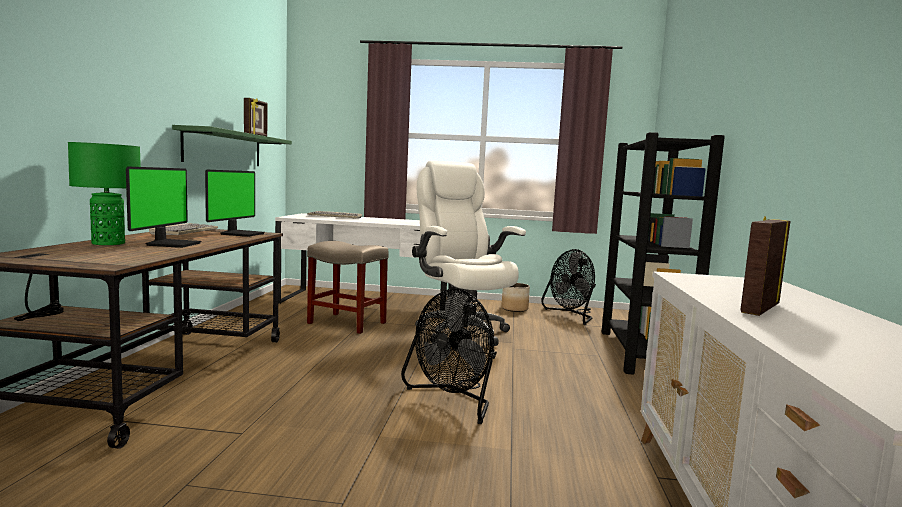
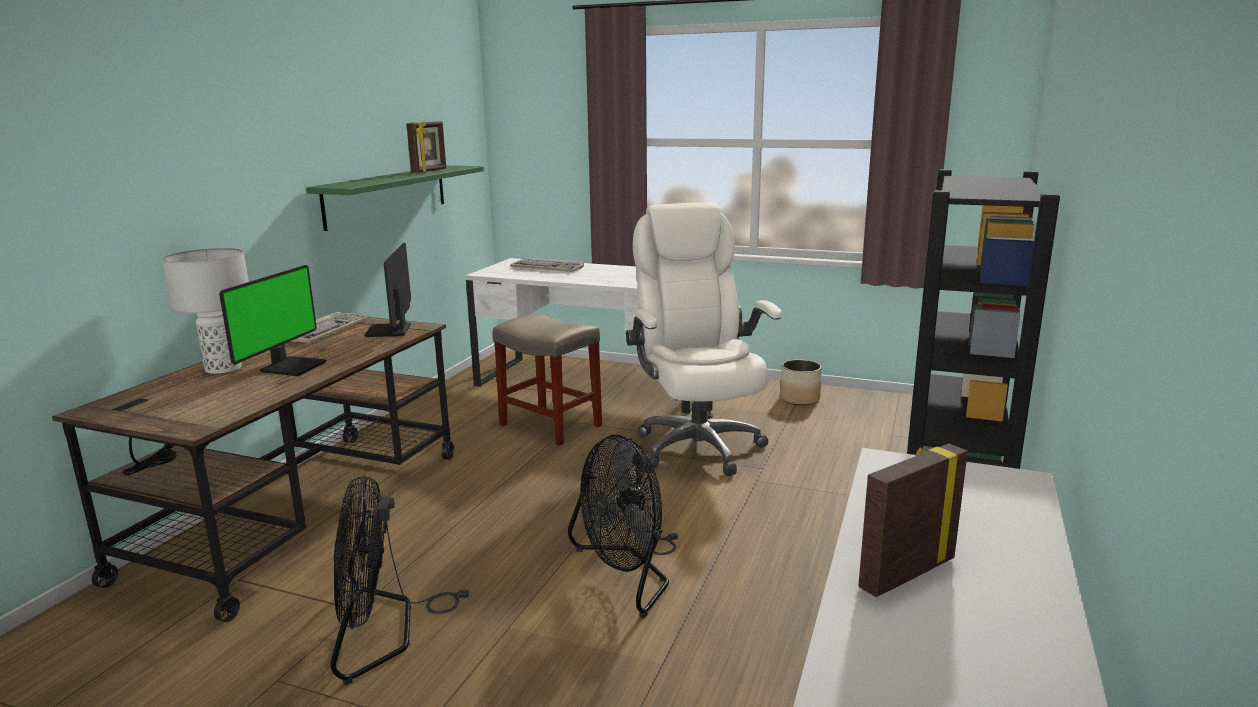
camera: 15 degrees right, 10 degrees up
green table lamp [68,142,141,245] -> white table lamp [162,248,249,374]
monitor [205,169,265,237] -> monitor turned 150 degrees clockwise [364,243,411,337]
black fan [541,249,596,325] -> black fan moved to [331,475,471,686]

